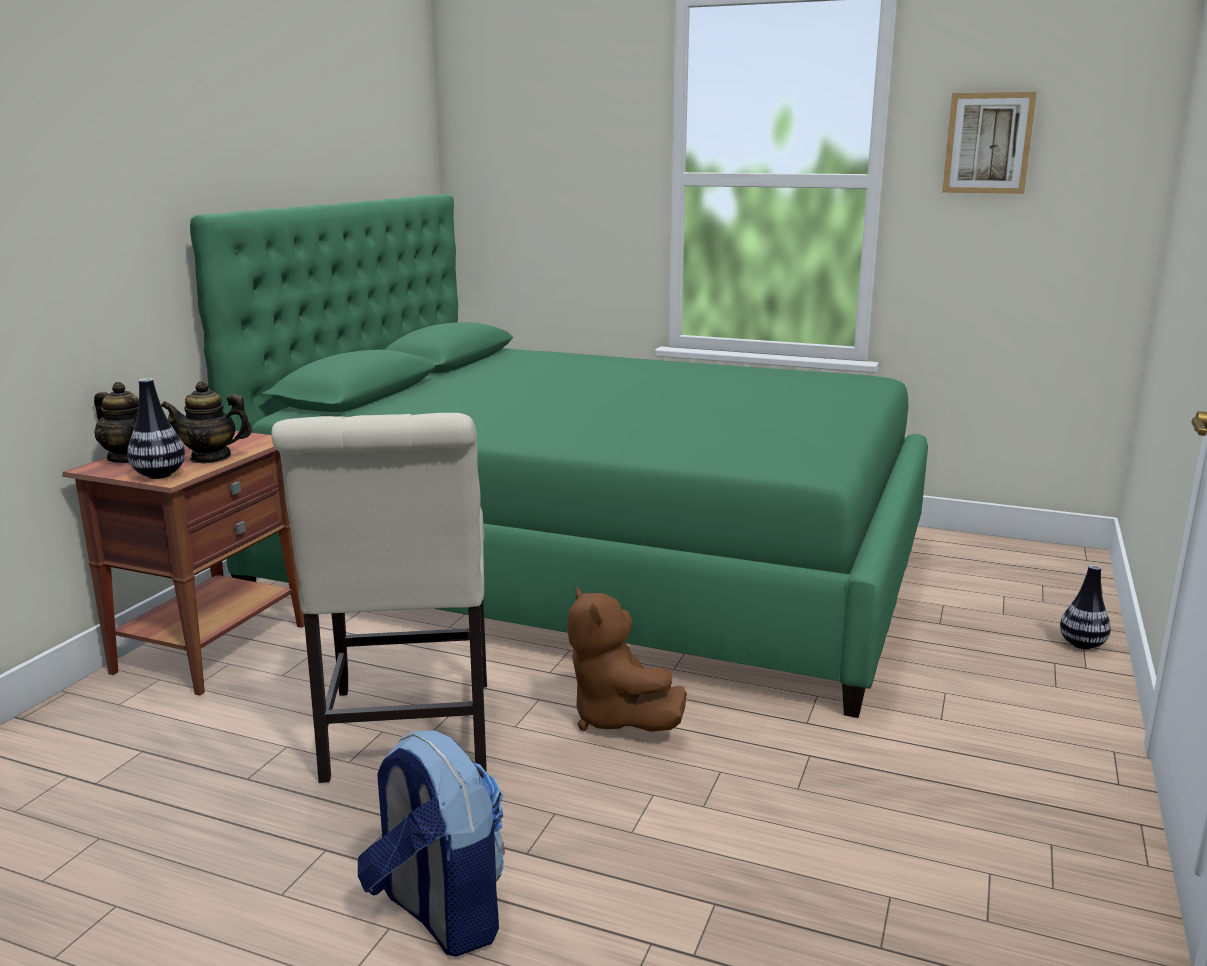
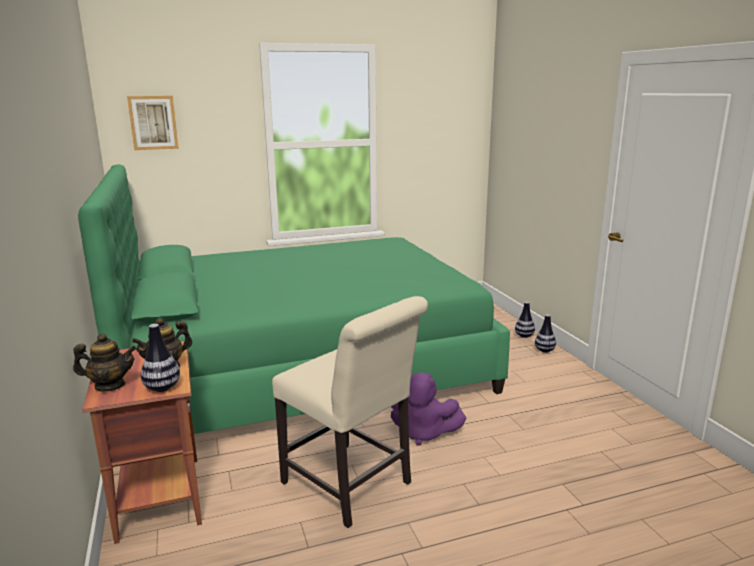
camera: 40 degrees left, 0 degrees up
backpack [358,731,505,957] -> none
brown plush toy [567,586,687,732] -> purple plush toy [391,372,466,445]
picture [942,92,1037,194] -> picture moved to [127,96,179,150]
none -> vase [535,314,556,353]

